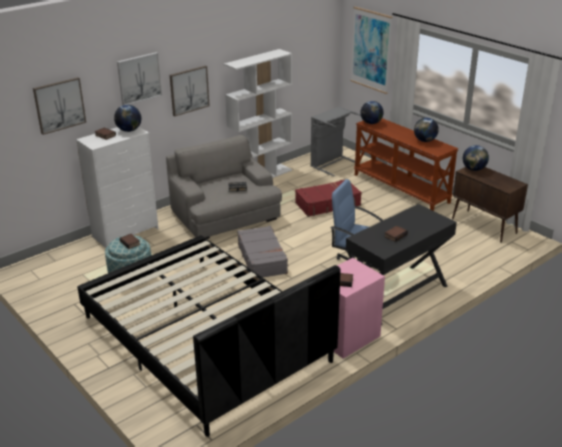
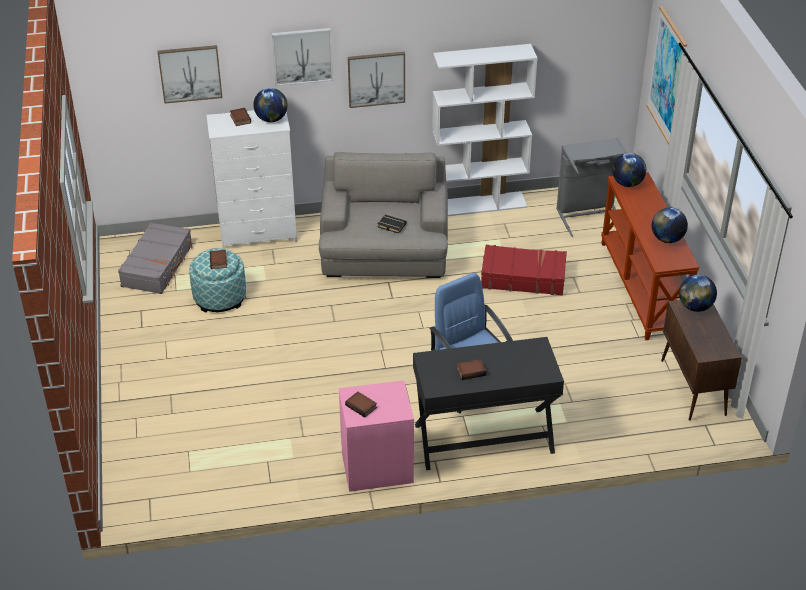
camera: 30 degrees right, 10 degrees up
black bed [77,235,341,437] -> none
grey suitcase [237,226,288,277] -> grey suitcase moved to [118,222,192,294]

